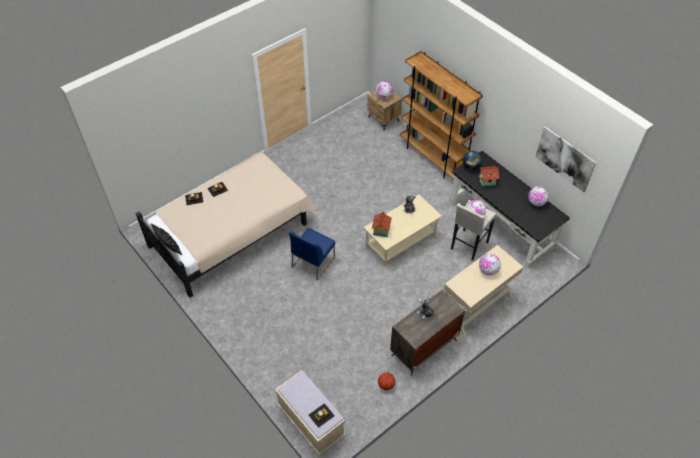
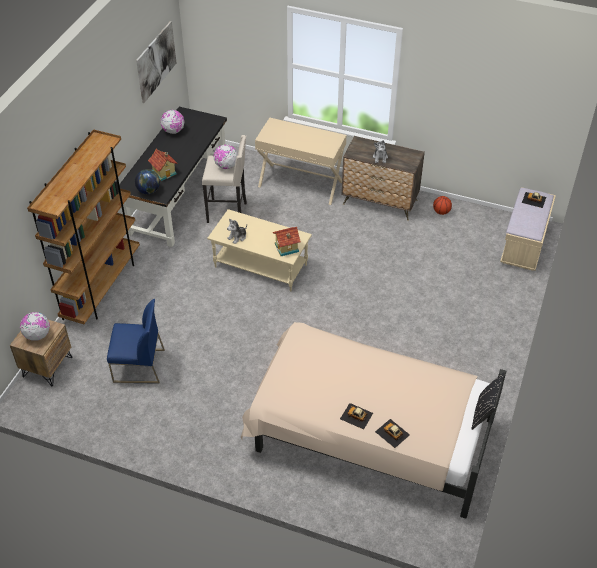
camera: 120 degrees left, 5 degrees down
blue chair [289,228,335,280] -> blue chair moved to [107,299,165,384]
globe [479,254,501,275] -> none

